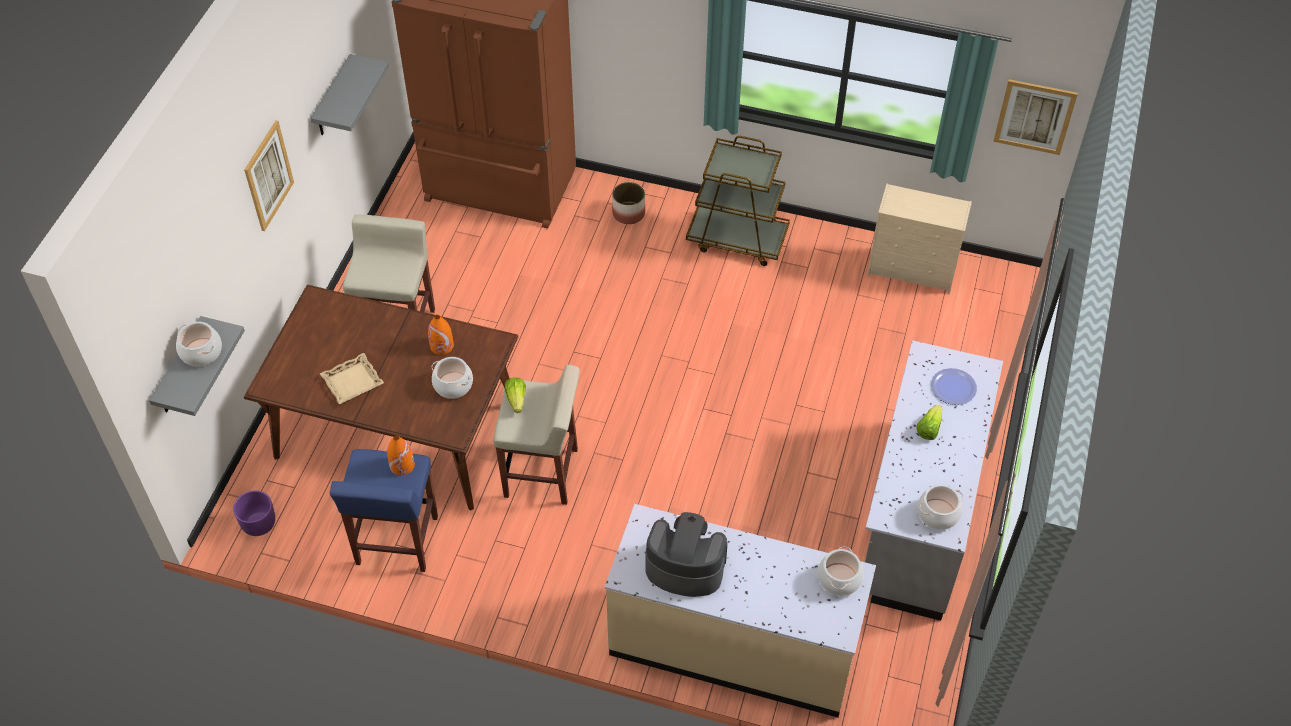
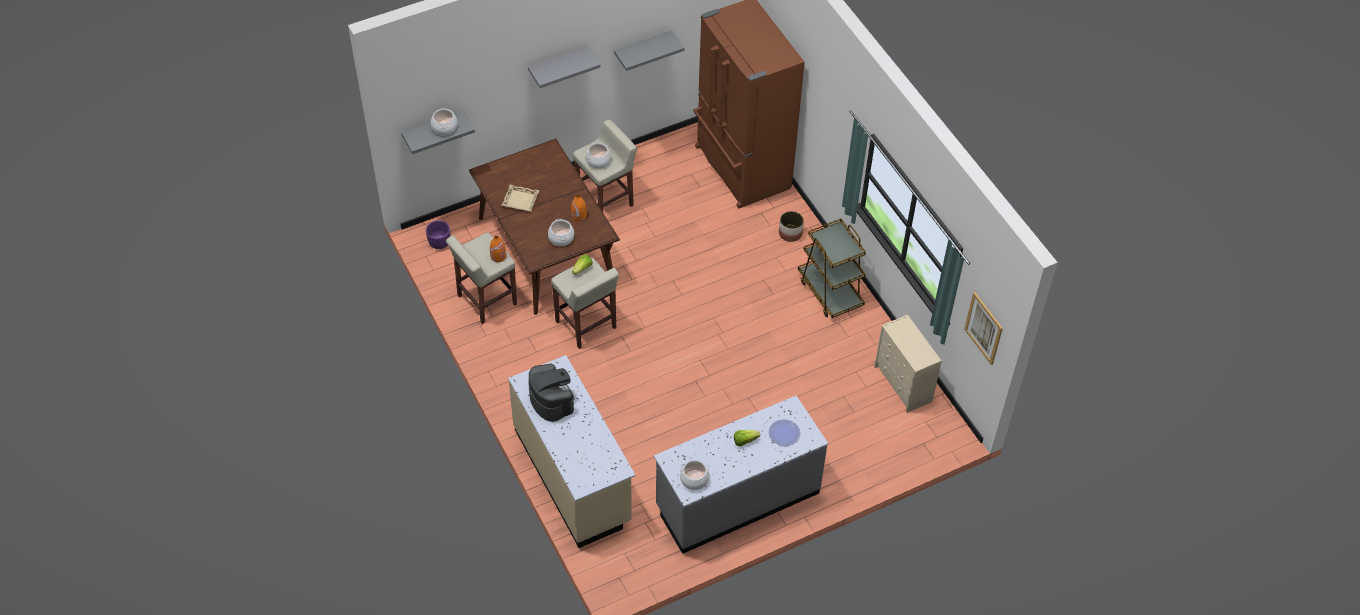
camera: 45 degrees right, 0 degrees up
picture [244,121,294,231] -> grey shelf [528,47,600,88]
blue stool [330,449,438,572] -> beige stool [446,233,517,324]
cooking pot [818,546,864,596] -> cooking pot moved to [585,143,611,169]

